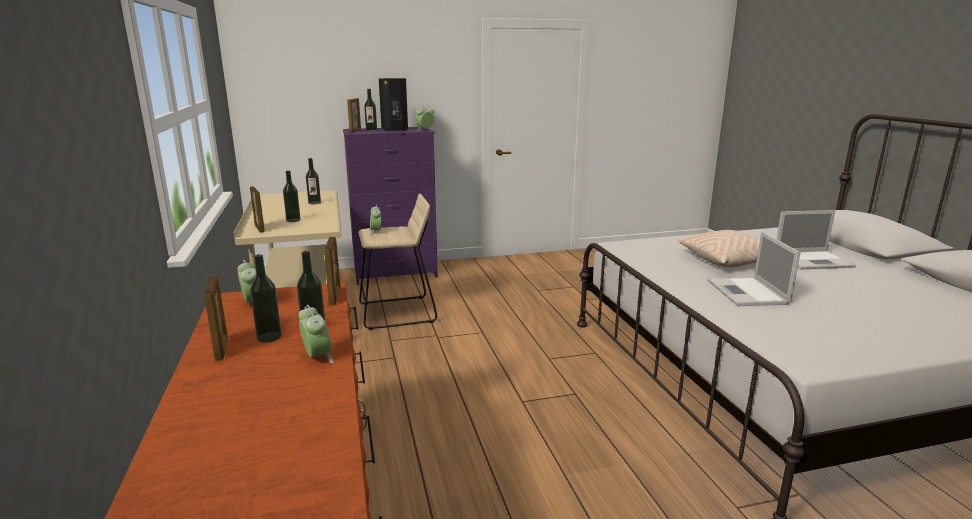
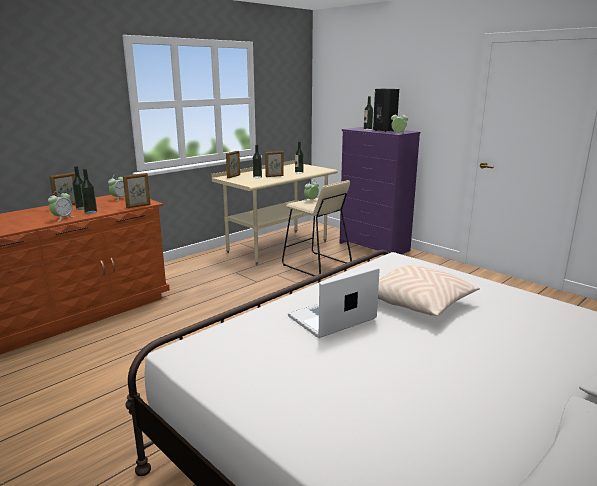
camera: 60 degrees right, 0 degrees up
picture frame [347,98,361,133] -> picture frame moved to [265,151,284,177]
laptop [776,210,856,269] -> none

